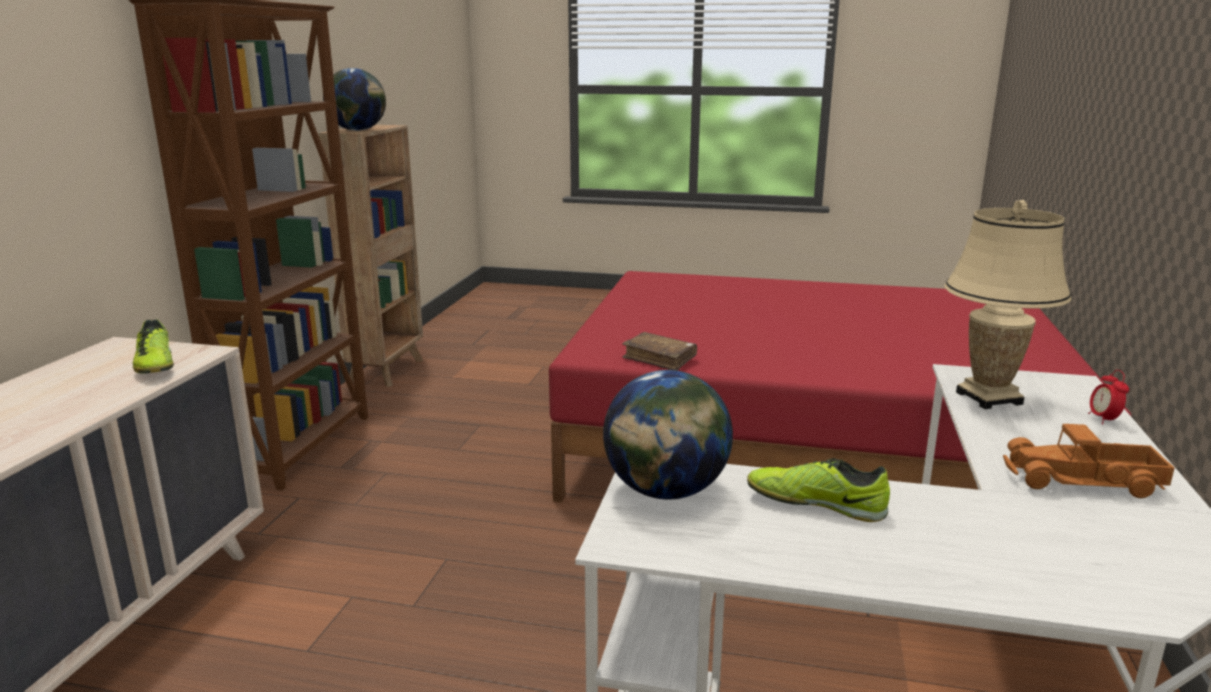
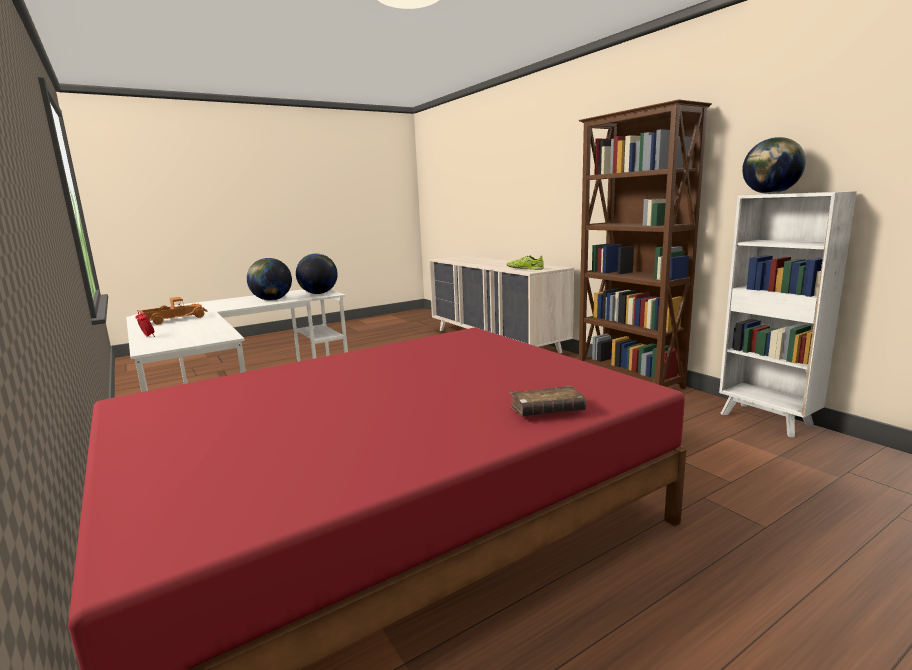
camera: 135 degrees right, 5 degrees down
brown bookcase [318,125,423,387] -> white bookcase [719,191,857,437]
brown book [622,332,697,371] -> brown book moved to [509,385,586,417]
shoe [747,458,890,522] -> globe [247,258,292,301]
beige table lamp [945,200,1072,409] -> none

